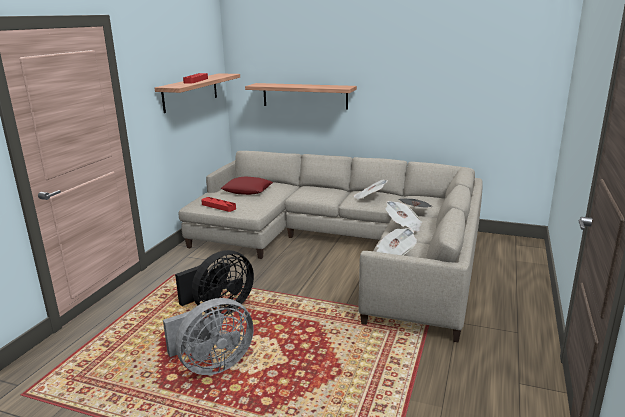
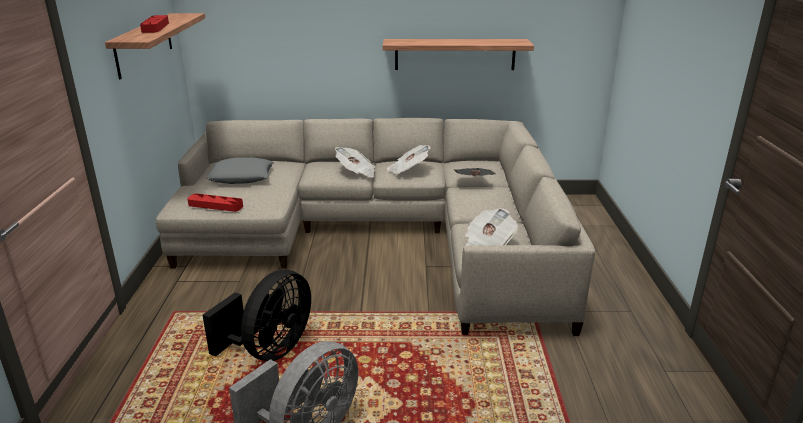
camera: 20 degrees left, 5 degrees up
red pillow [221,177,273,195] -> grey pillow [206,157,274,184]
shelf [245,83,357,110] -> shelf moved to [383,39,534,70]
newspaper [386,201,422,232] -> newspaper moved to [335,147,375,178]

